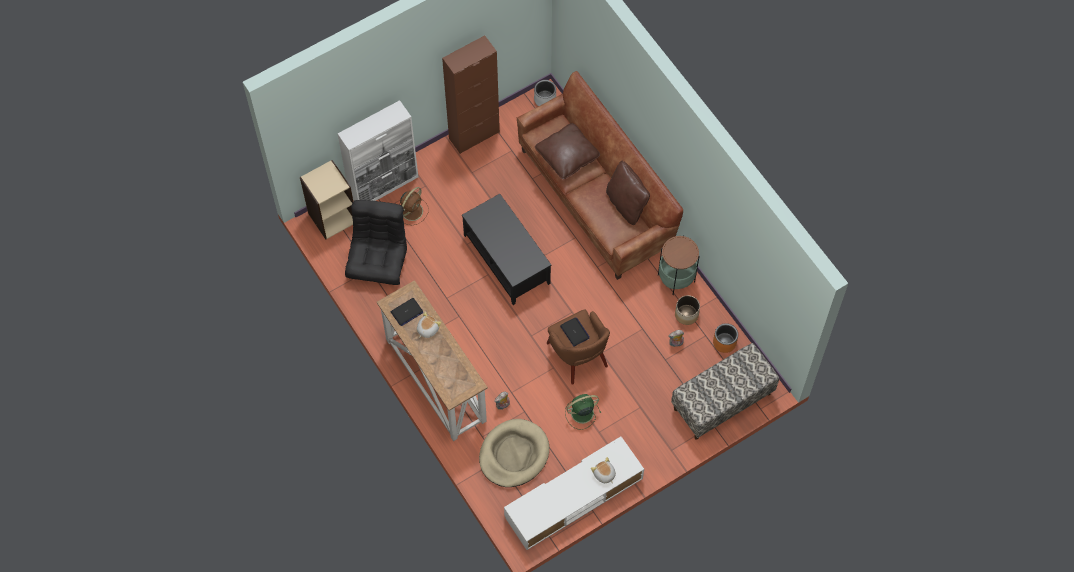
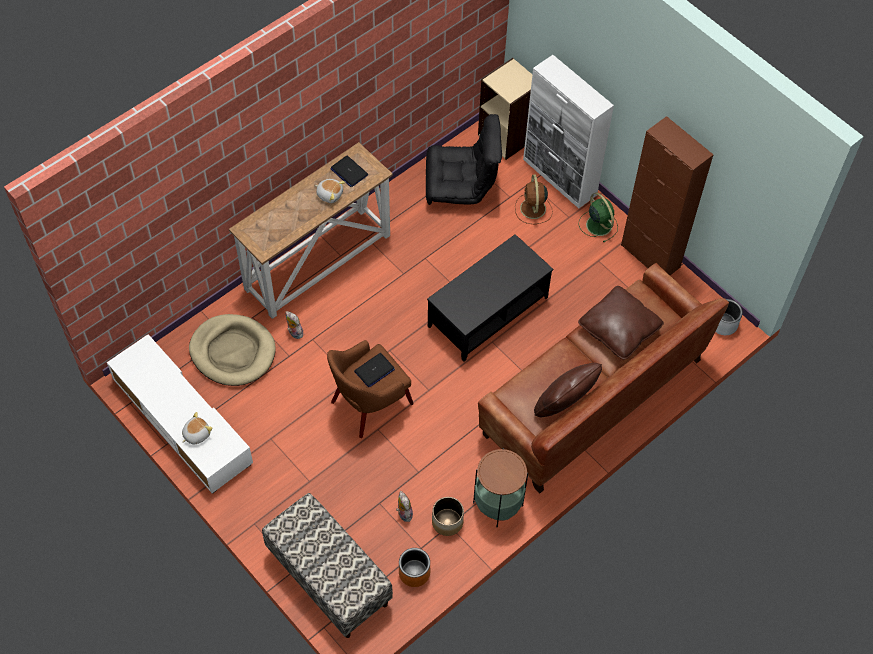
camera: 80 degrees right, 5 degrees down
brown fan [399,187,429,225] -> brown fan turned 60 degrees clockwise [515,175,553,224]
green fan [565,394,601,430] -> green fan moved to [578,192,618,243]

